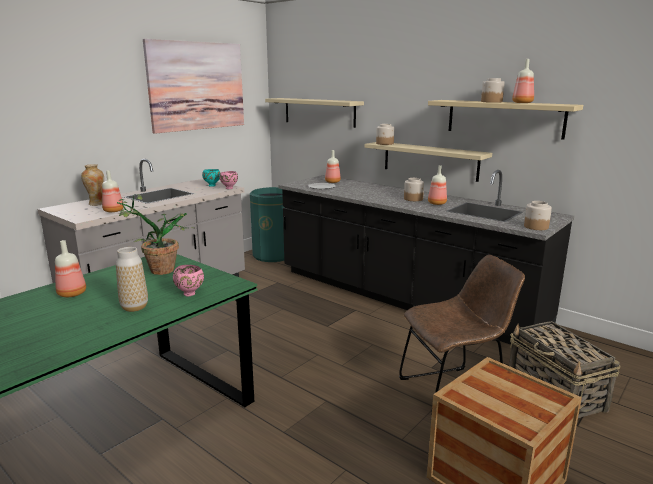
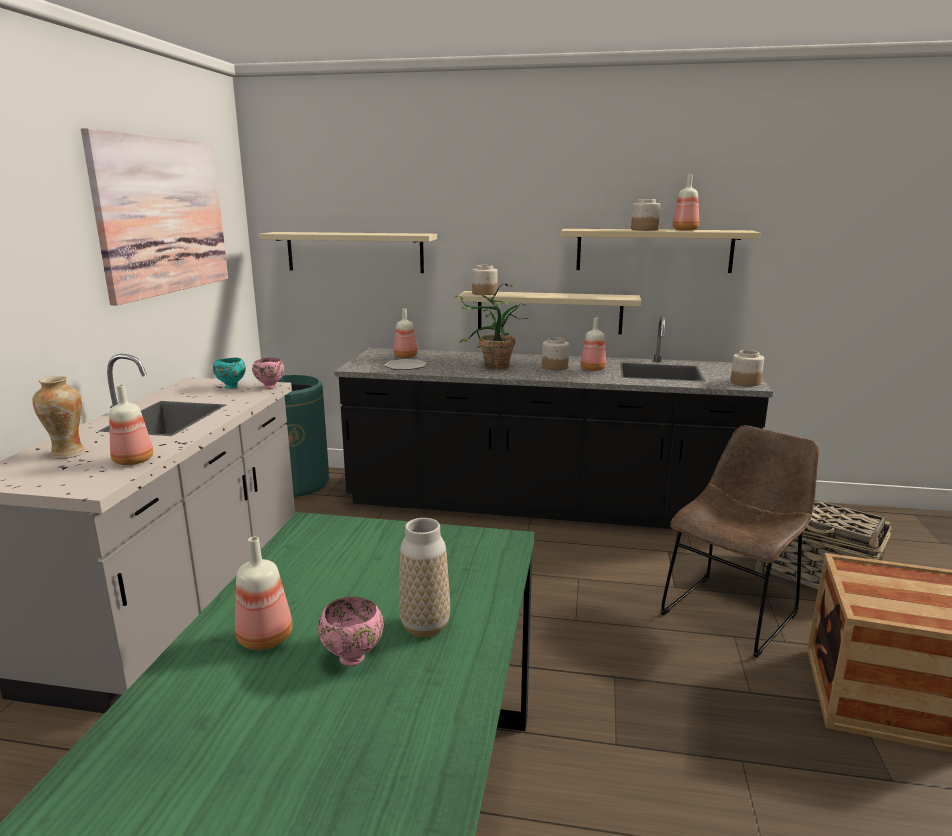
camera: 30 degrees left, 0 degrees up
potted plant [117,194,194,275] -> potted plant moved to [454,283,529,370]
pink bowl [173,265,204,296] -> pink bowl moved to [318,597,384,666]

